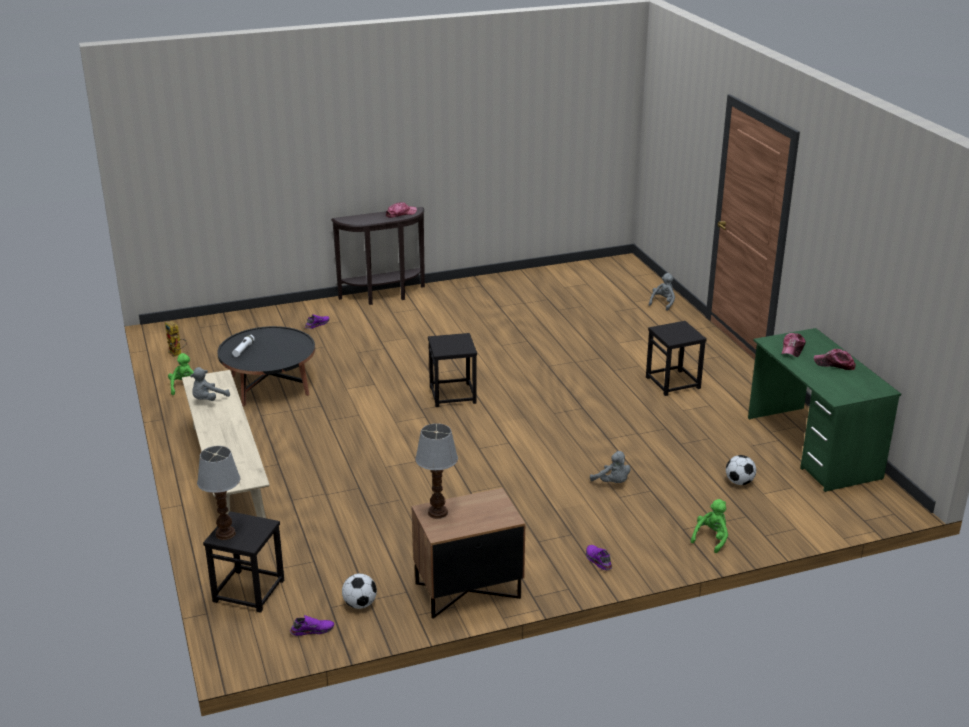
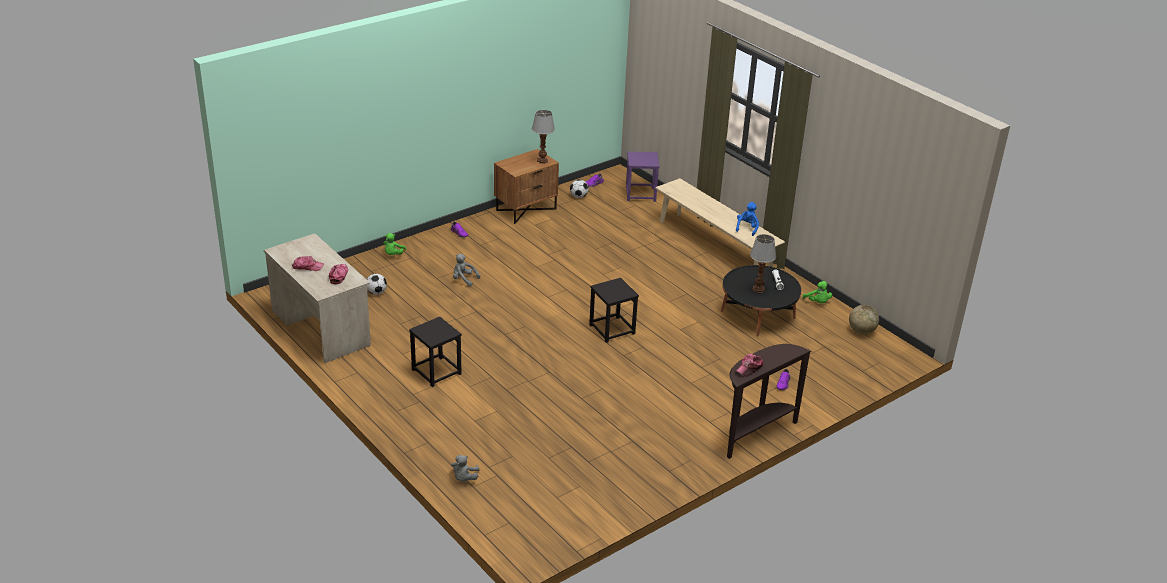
camera: 160 degrees right, 5 degrees up
toy robot [165,320,187,357] -> globe [849,305,879,334]
grey plush toy [190,367,230,401] -> blue plush toy [736,202,759,236]
table lamp [197,446,240,540] -> table lamp moved to [750,234,776,293]
black stool [203,511,284,613] -> purple stool [626,152,659,202]
green desk [748,328,901,492] -> beige desk [264,233,371,363]

